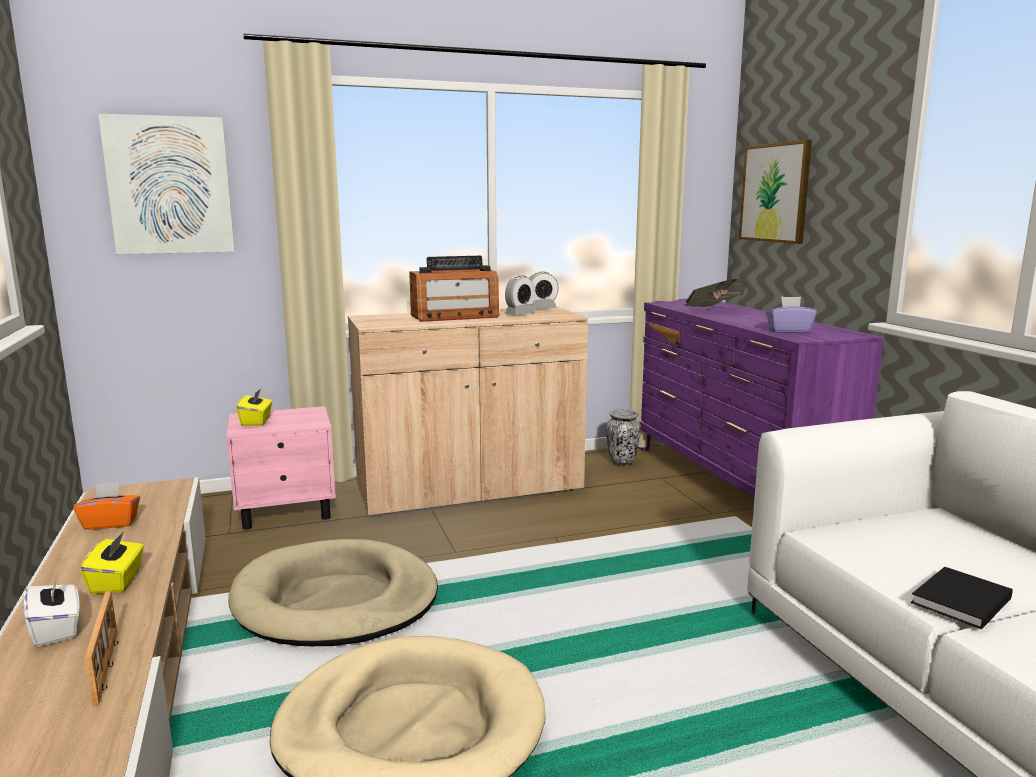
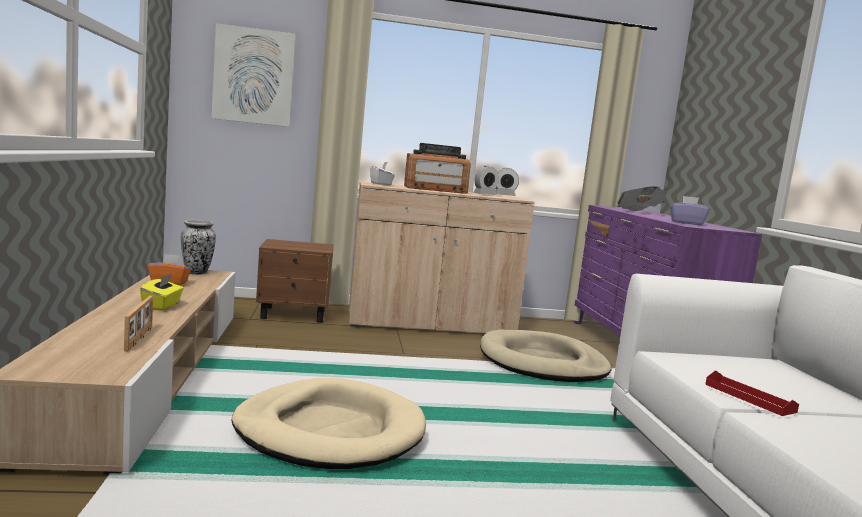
camera: 10 degrees right, 5 degrees down
white tissue box [23,576,80,647] -> white tissue box moved to [370,162,395,185]
pink nightstand [226,406,336,530] -> brown nightstand [256,239,334,323]
beige dog bed [228,539,438,646] -> beige dog bed moved to [480,329,611,382]
yellow tissue box [236,389,272,426] -> none
vase [606,409,641,467] -> vase moved to [181,220,216,275]
picture [739,140,812,244] -> none
black book [911,567,1013,629] -> red tray [705,370,799,416]

